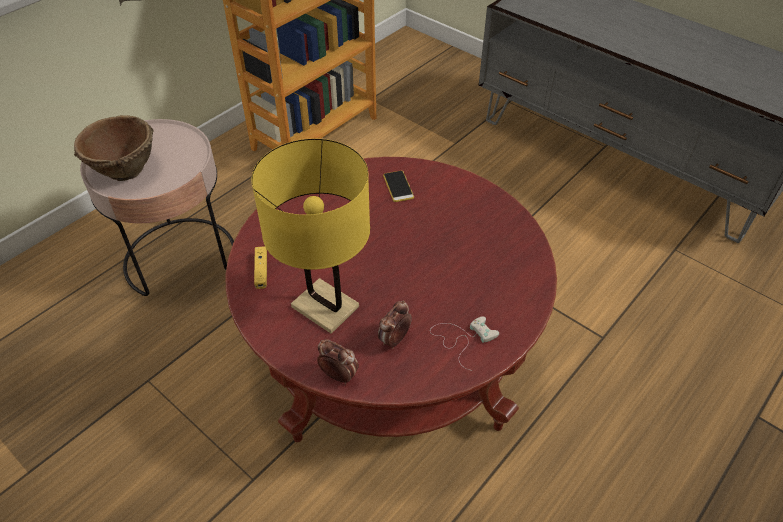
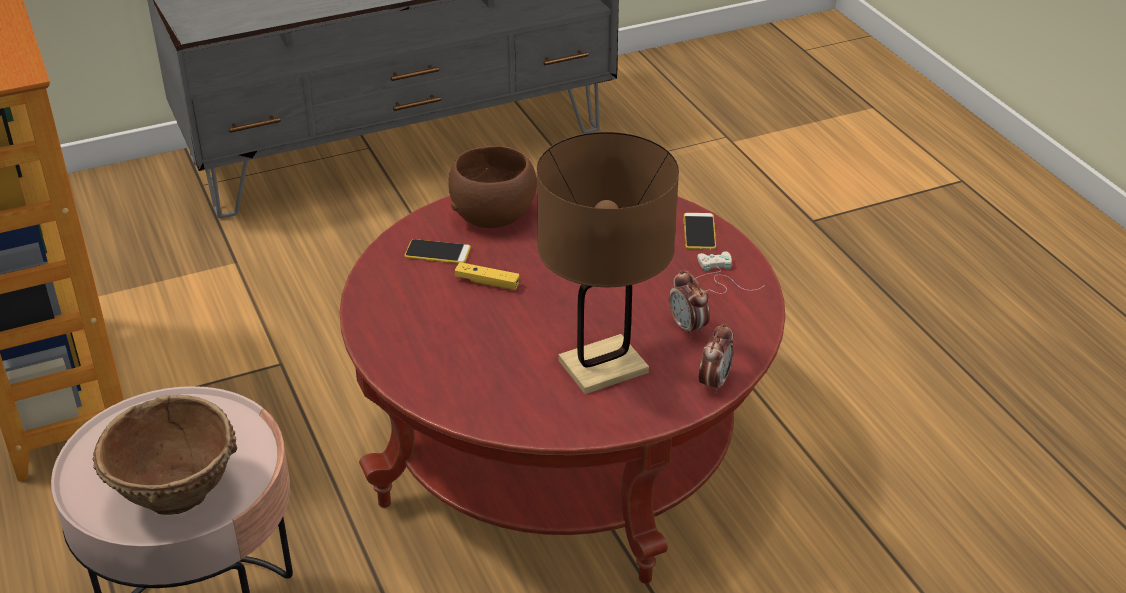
camera: 65 degrees left, 10 degrees down
yellow table lamp [251,139,370,334] -> brown table lamp [537,132,679,394]
yellow game controller [254,246,267,289] -> yellow game controller moved to [455,262,519,290]
alarm clock [317,339,359,384] -> alarm clock turned 150 degrees clockwise [699,323,734,394]
none -> brown bowl [448,146,537,228]
none -> phone [683,213,716,250]

